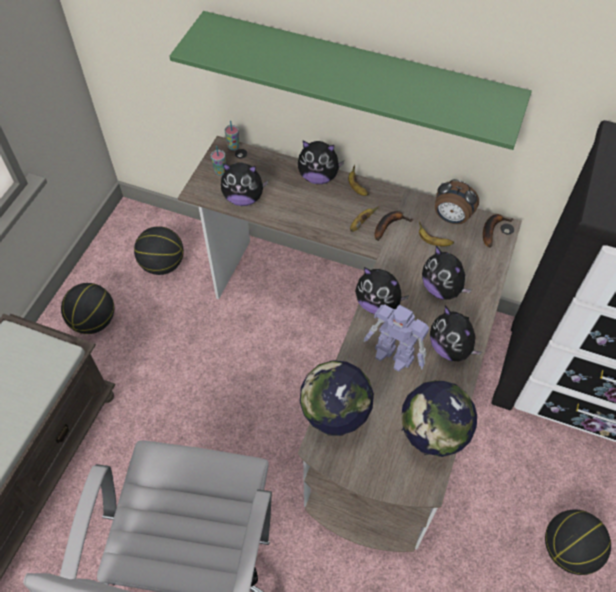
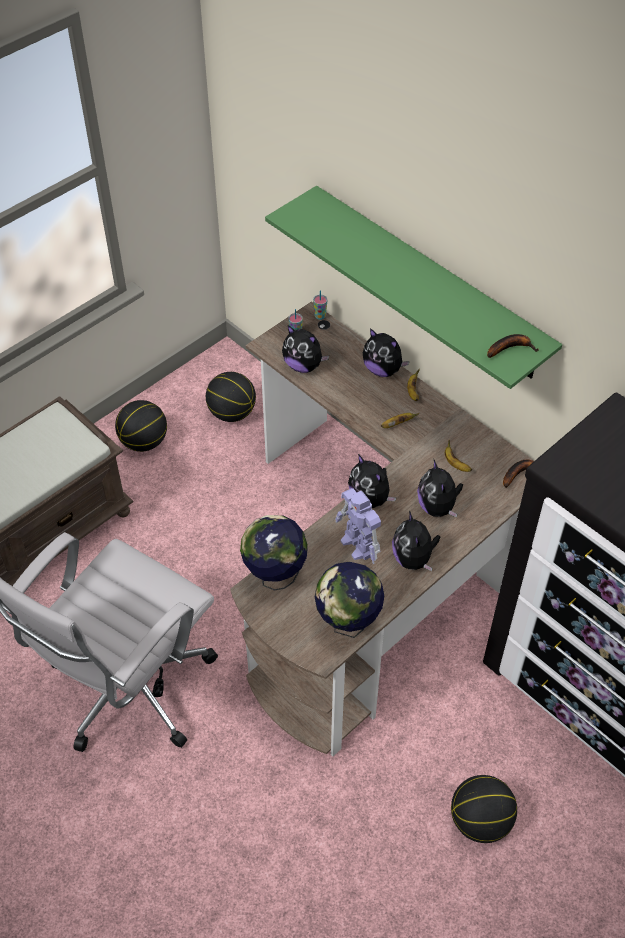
camera: 25 degrees right, 5 degrees down
banana [375,211,413,241] -> banana moved to [487,334,539,358]
alarm clock [435,179,479,224] -> none

